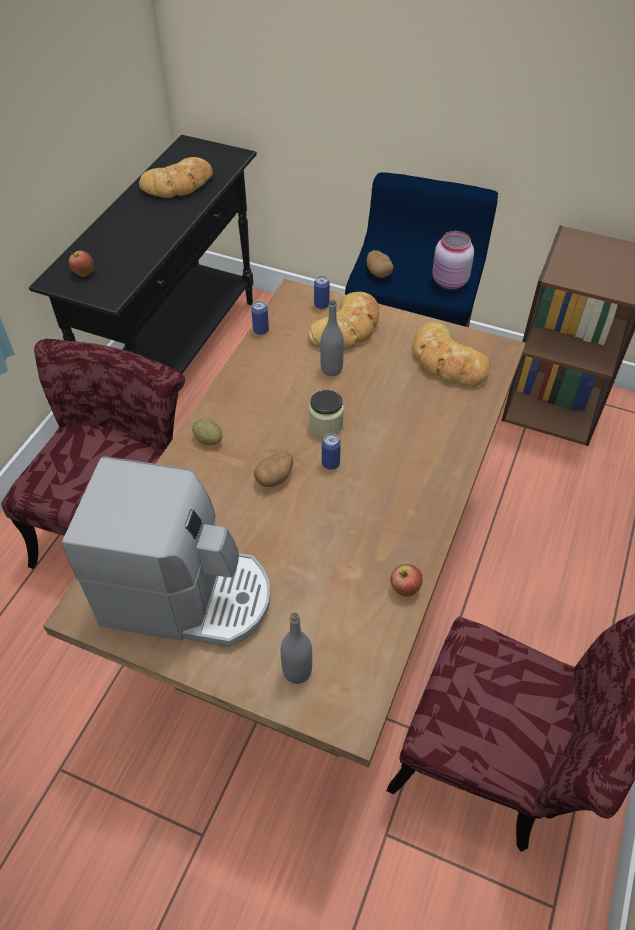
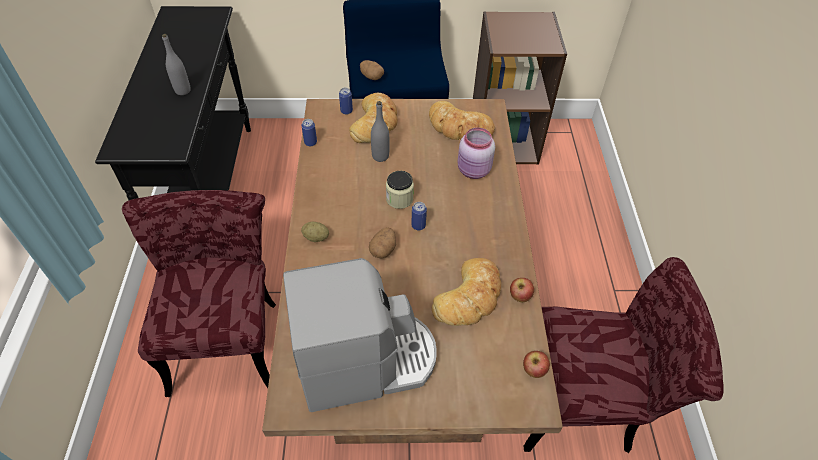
camera: 25 degrees left, 0 degrees up
apple [69,251,94,277] -> apple moved to [523,351,550,378]
bread [139,157,213,198] -> bread moved to [432,258,501,326]
grey bottle [281,613,312,684] -> grey bottle moved to [162,34,191,95]
pink jar [432,231,474,289] -> pink jar moved to [458,127,495,179]

